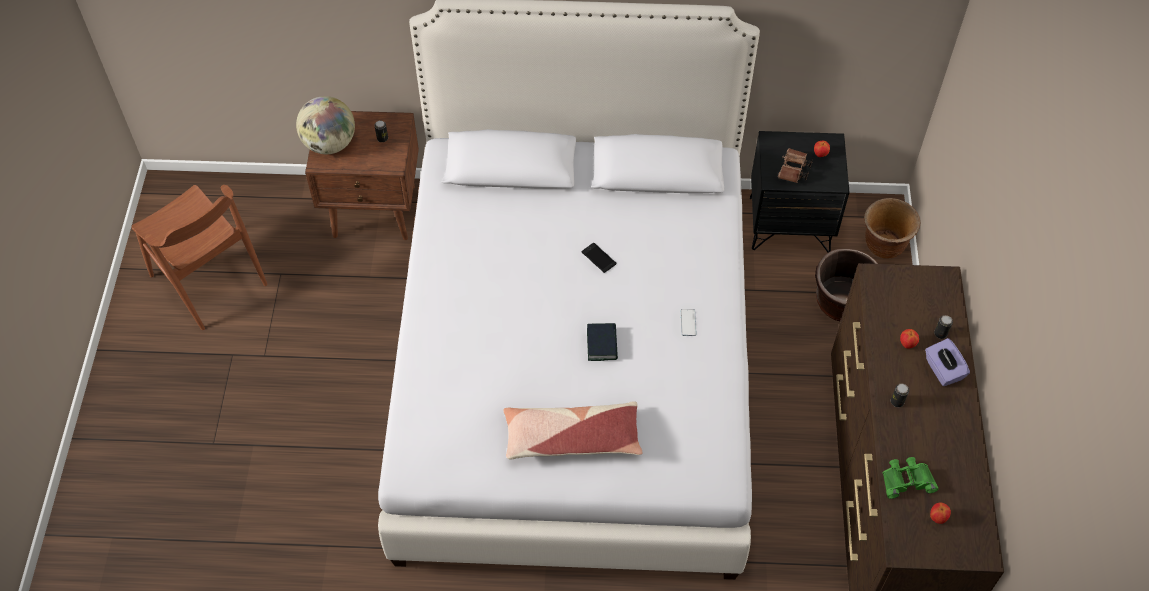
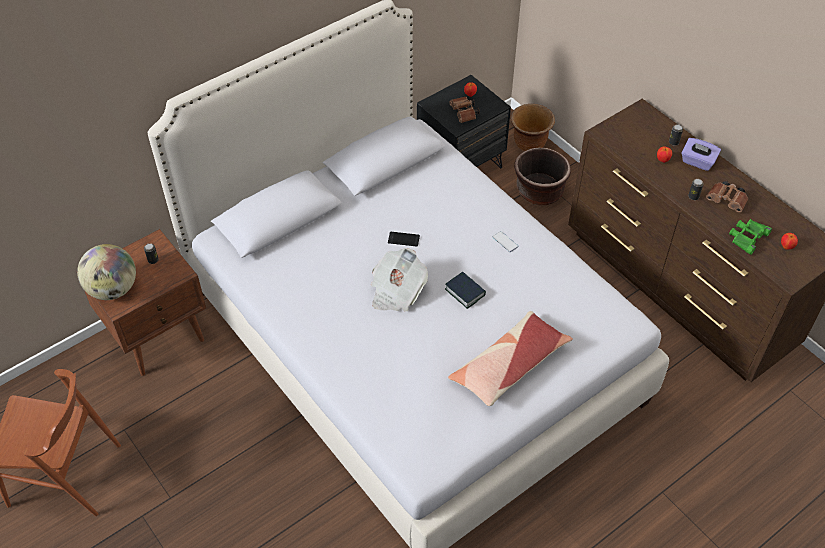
camera: 40 degrees left, 5 degrees down
none -> newspaper [371,248,428,312]
none -> brown binoculars [706,181,748,212]

